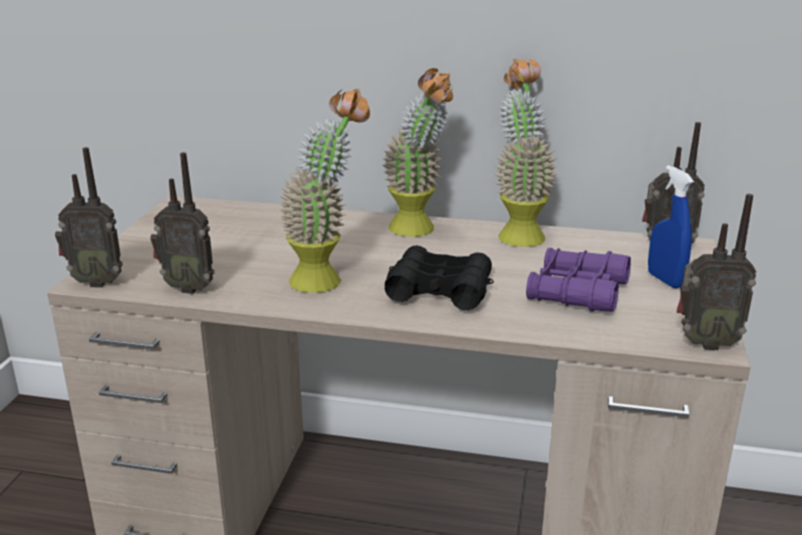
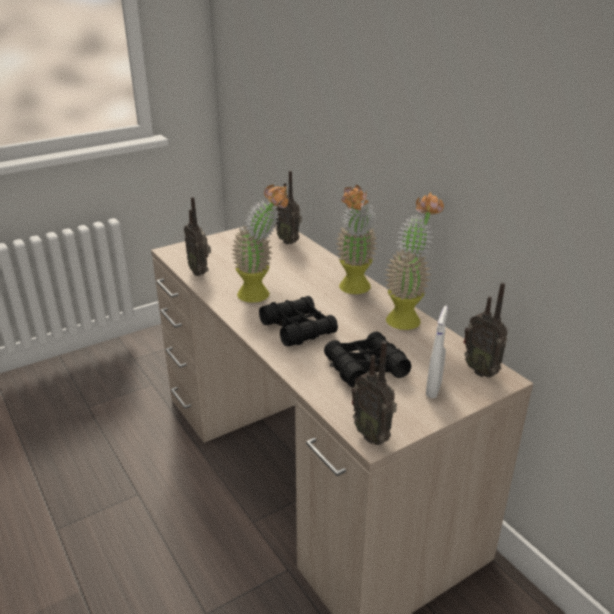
camera: 45 degrees right, 5 degrees up
radio [55,147,123,287] -> radio moved to [276,171,302,245]
purple binoculars [526,248,631,312] -> black binoculars [324,332,411,388]
blue spray bottle [648,165,694,288] -> white spray bottle [426,306,448,398]

